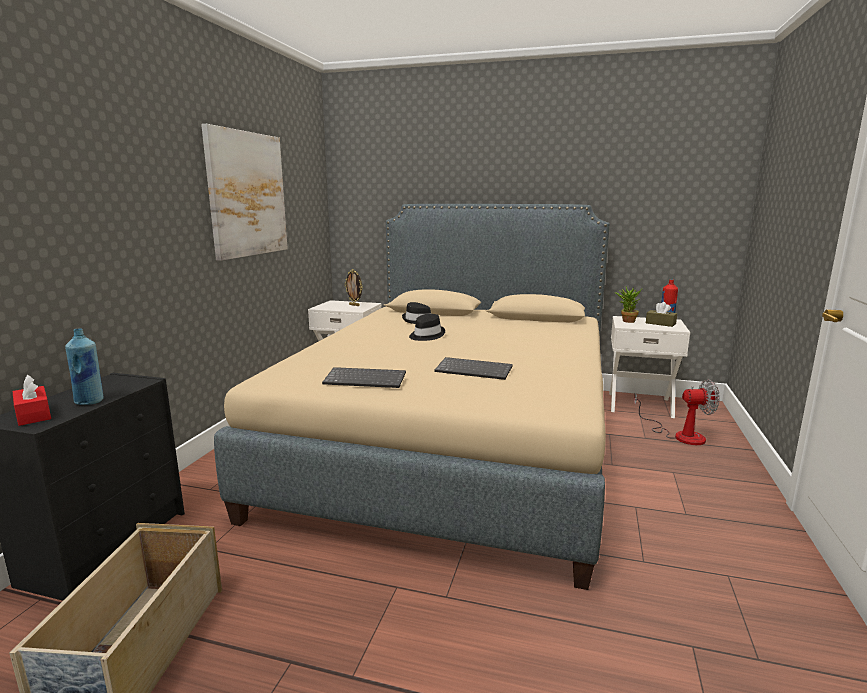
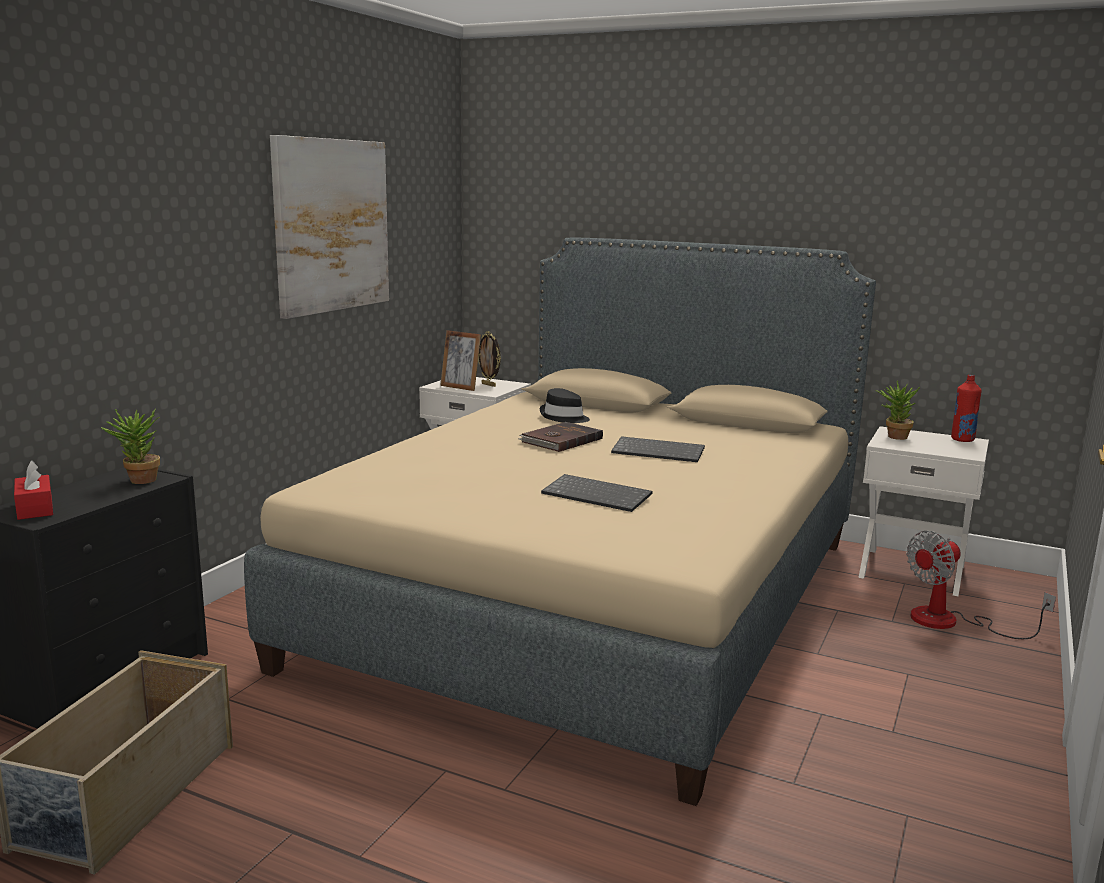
camera: 10 degrees right, 0 degrees up
blue bottle [65,328,104,405] -> none
keyboard [322,367,406,388] -> keyboard moved to [611,436,705,462]
black hat [409,314,445,341] -> brown book [518,422,603,452]
fan [634,379,720,445] -> fan turned 135 degrees clockwise [906,531,1056,639]
brown tissue box [646,302,677,327] -> none
none -> potted plant [101,409,160,484]
none -> picture frame [440,330,481,391]

